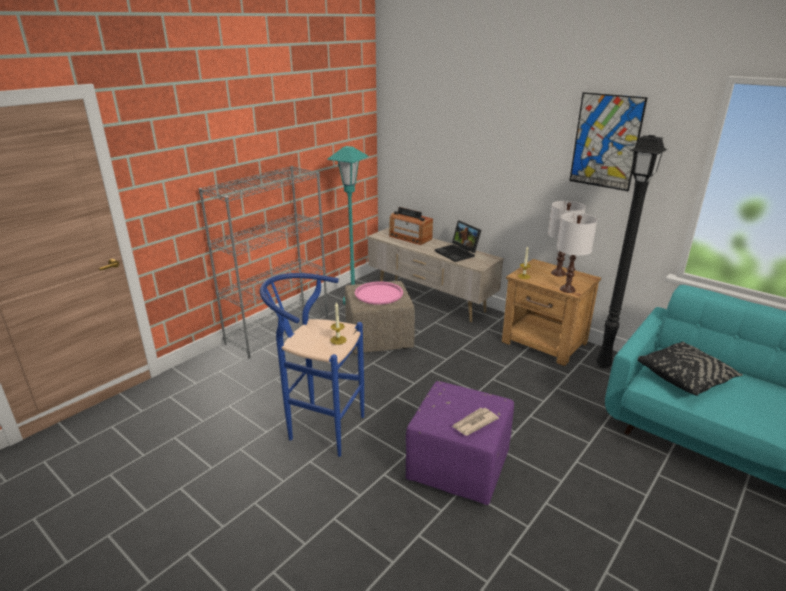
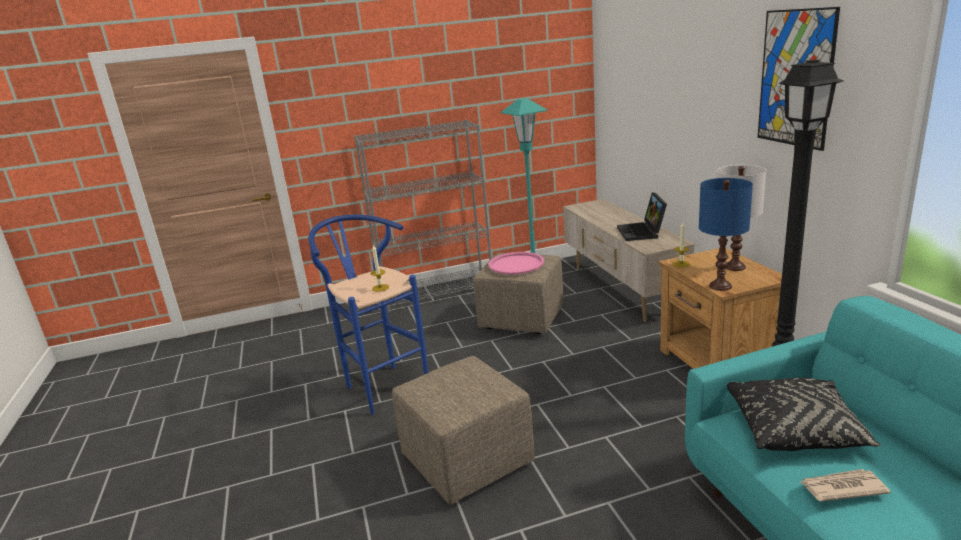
camera: 35 degrees right, 5 degrees down
radio [389,207,433,245] -> none
purple ottoman [406,381,514,505] -> beige ottoman [392,356,535,505]
newspaper [452,408,499,436] -> newspaper moved to [801,469,891,501]
white table lamp [557,213,597,293] -> blue table lamp [699,178,753,291]

